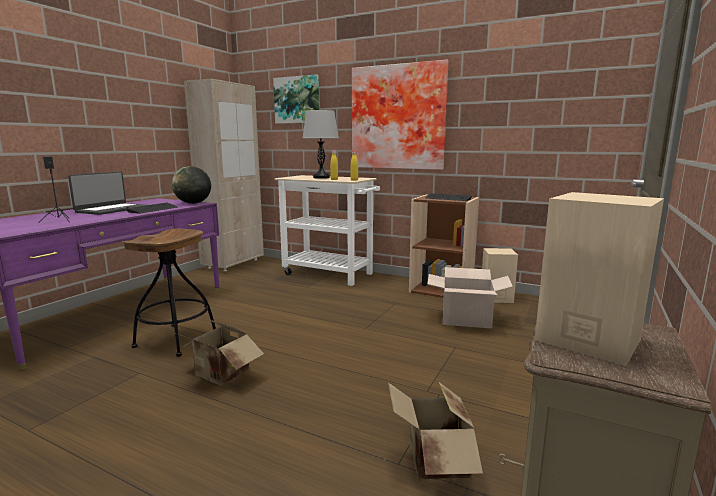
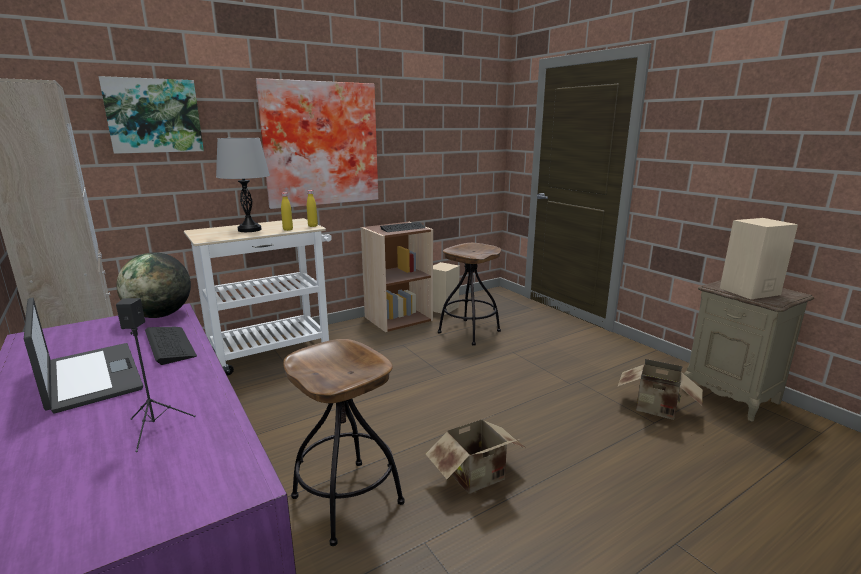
camera: 60 degrees left, 5 degrees up
cardboard box [427,267,513,329] -> brown stool [438,243,501,345]

